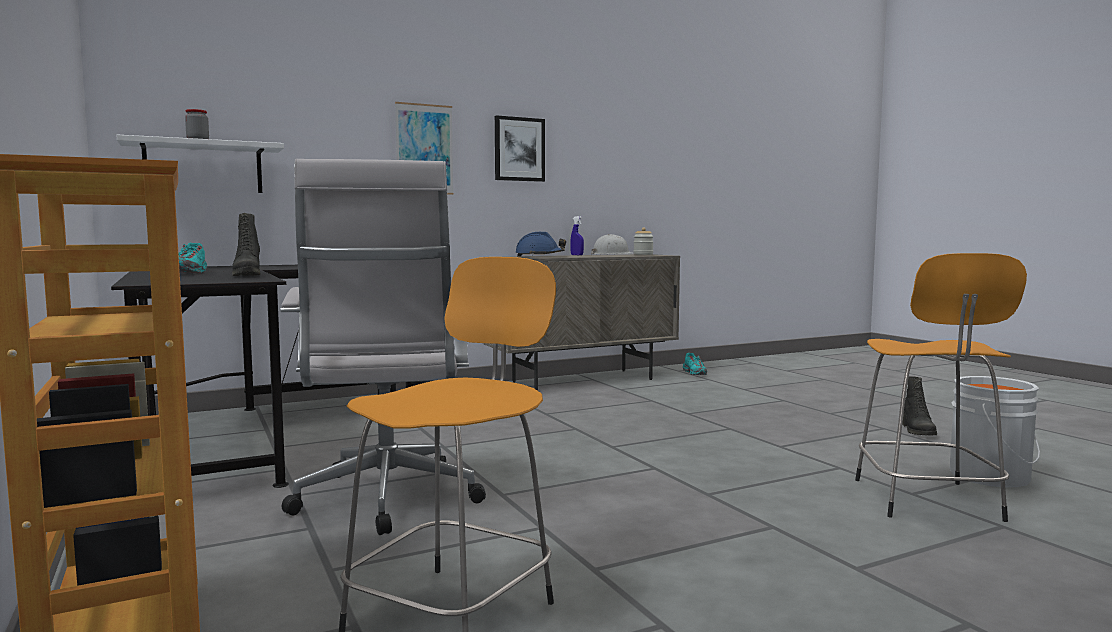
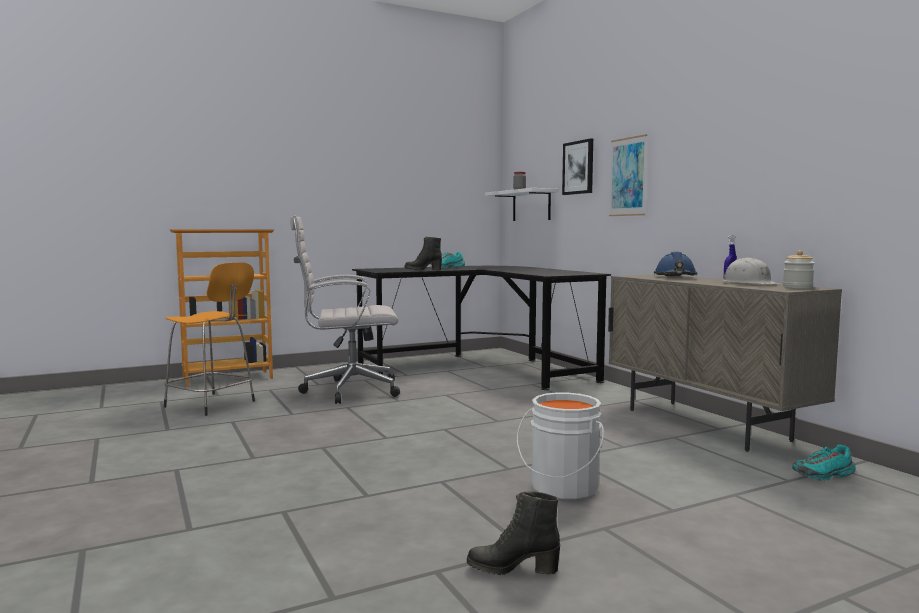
camera: 90 degrees right, 0 degrees up
picture [495,115,545,182] -> picture moved to [562,138,593,195]
orange stool [855,253,1027,522] -> none
white bucket [950,376,1040,487] -> white bucket moved to [517,392,604,499]

